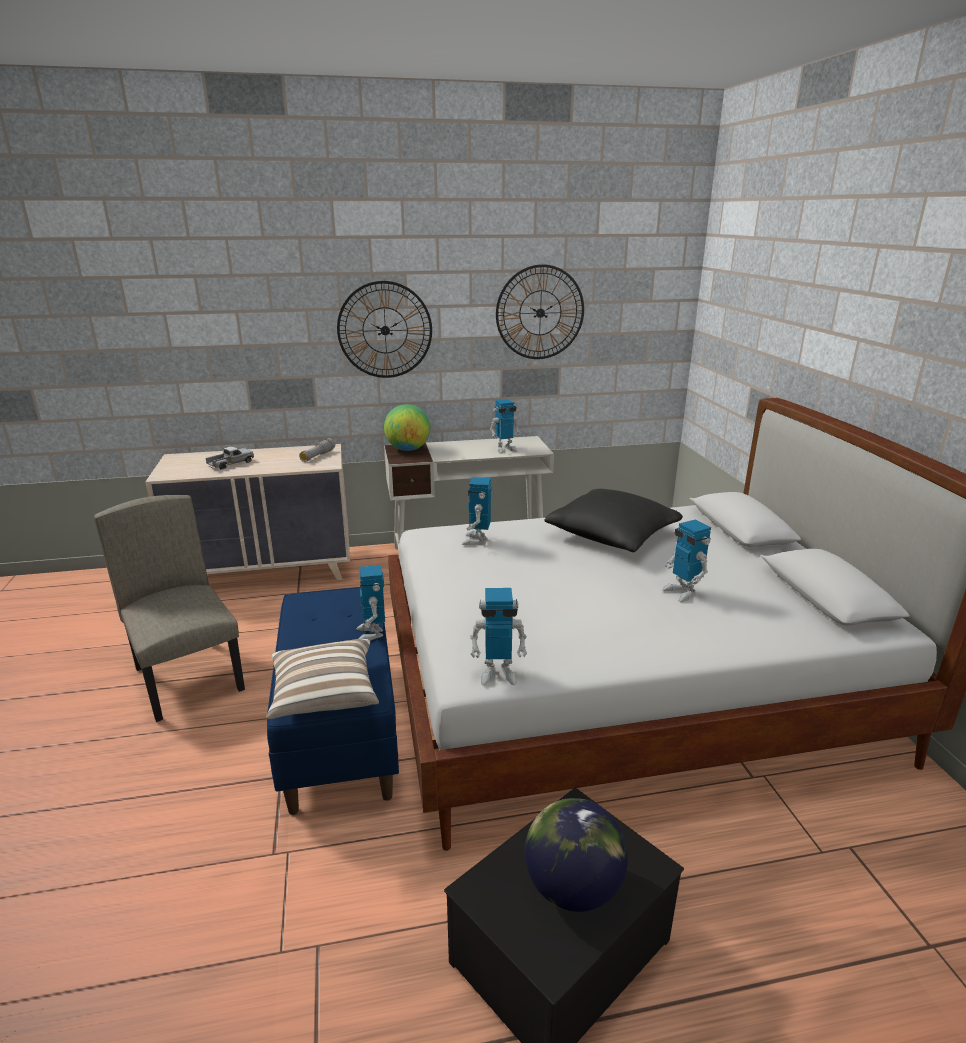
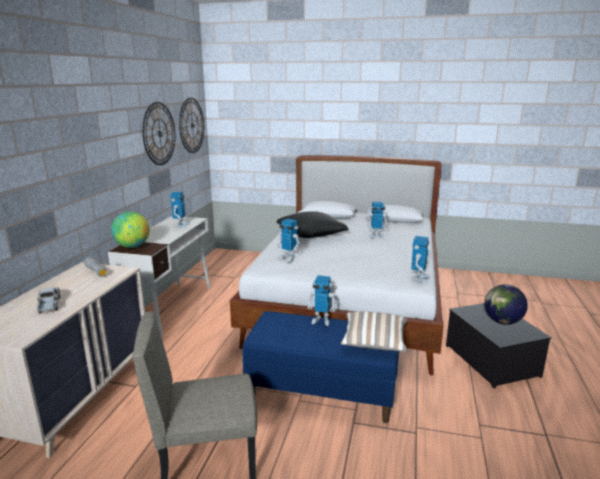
camera: 65 degrees left, 5 degrees down
wall clock [337,281,432,378] -> wall clock moved to [179,97,204,153]

